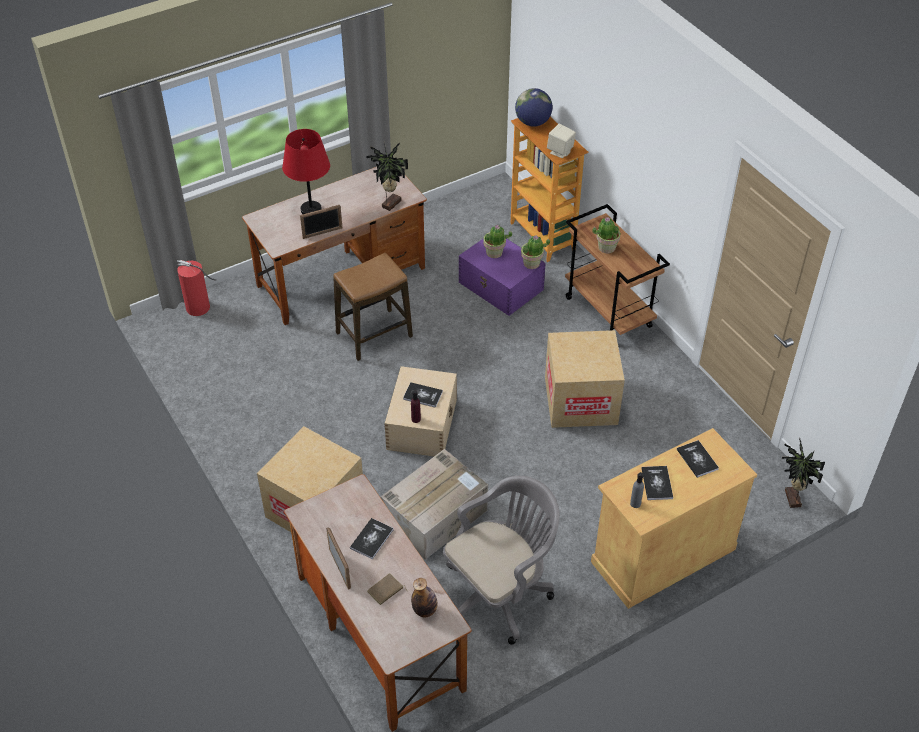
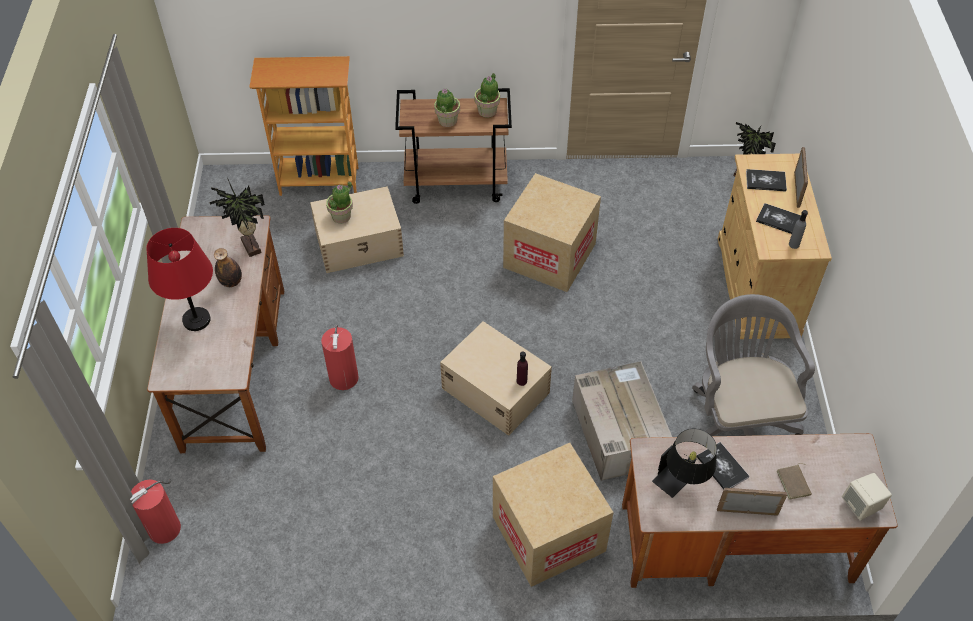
camera: 60 degrees left, 5 degrees up
picture frame [300,205,342,239] -> picture frame moved to [794,147,808,208]
stool [333,253,413,361] -> fire extinguisher [321,325,359,390]
book [403,382,443,408] -> none
bottle [411,578,437,617] -> bottle moved to [214,248,242,287]
purple storage box [459,238,546,316] -> beige storage box [310,186,404,273]
globe [515,88,553,127] -> none
potted plant [521,235,550,269] -> potted plant moved to [474,73,500,118]
beige speaker [547,124,576,158] -> beige speaker moved to [842,473,892,521]
none -> black table lamp [652,429,717,498]

